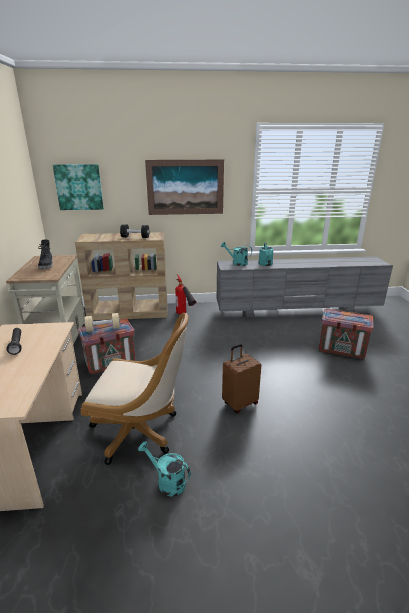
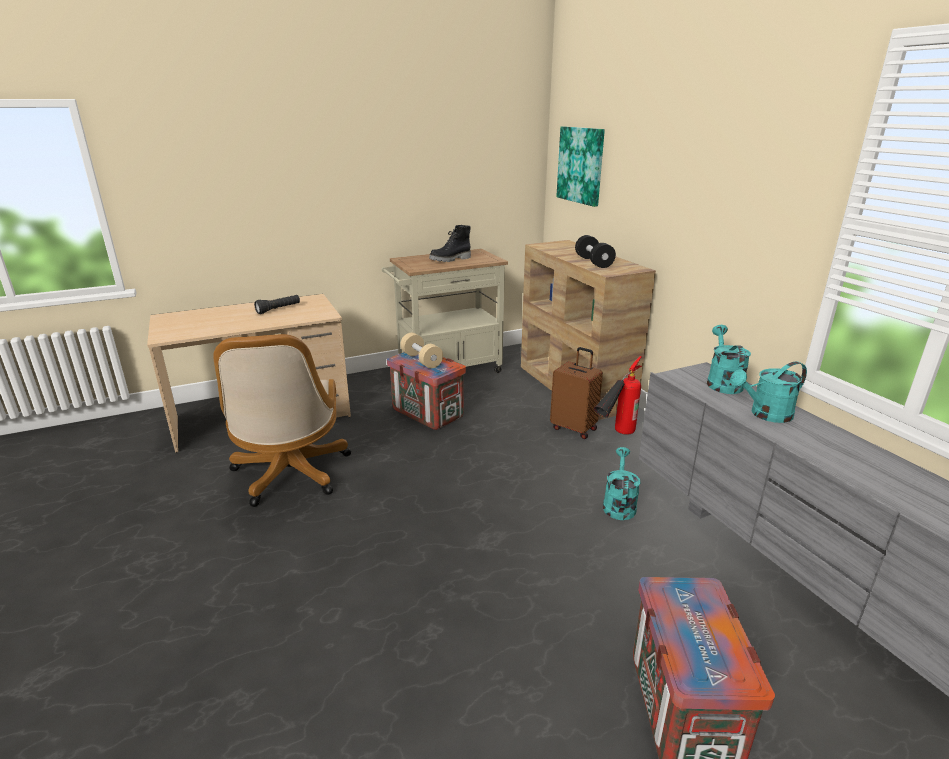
camera: 70 degrees right, 0 degrees up
turquoise watering can [138,441,191,497] -> turquoise watering can moved to [603,447,640,520]
picture [145,159,224,215] -> none
brown suitcase [222,344,261,413] -> brown suitcase moved to [550,347,603,439]

